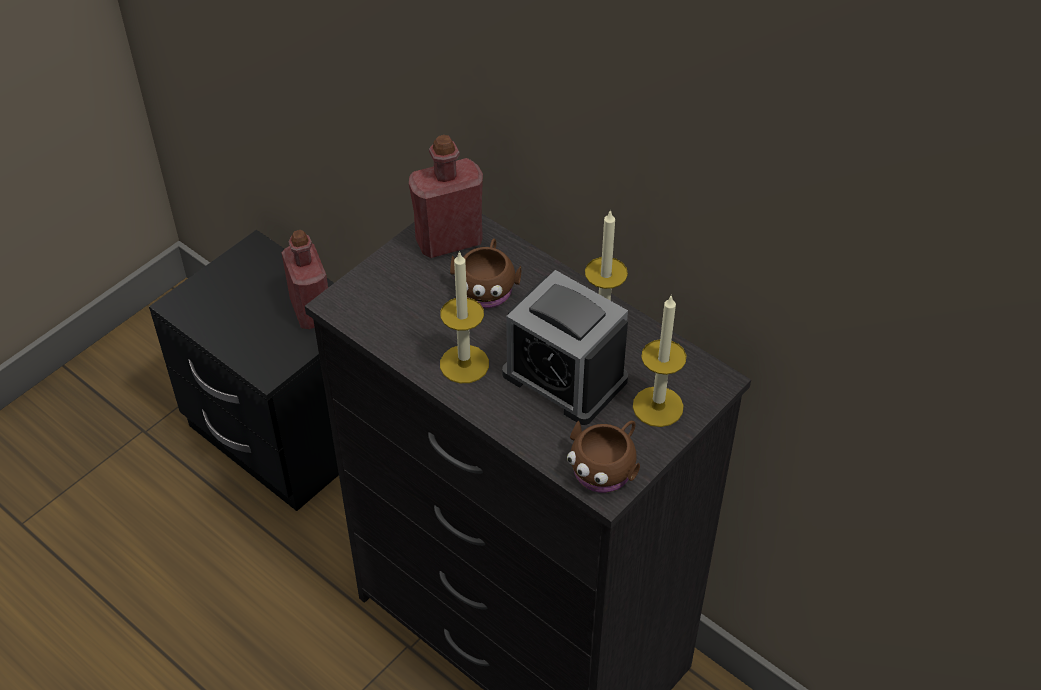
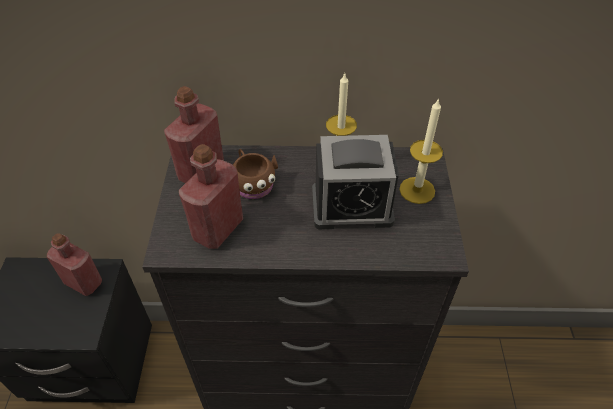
camera: 40 degrees left, 0 degrees up
candle [440,251,489,383] -> none
brown mug [567,420,640,493] -> none
none -> red bottle [179,144,243,249]

